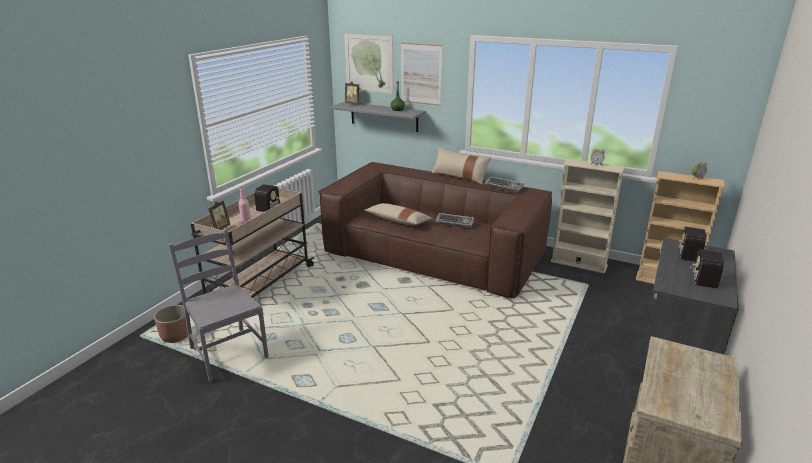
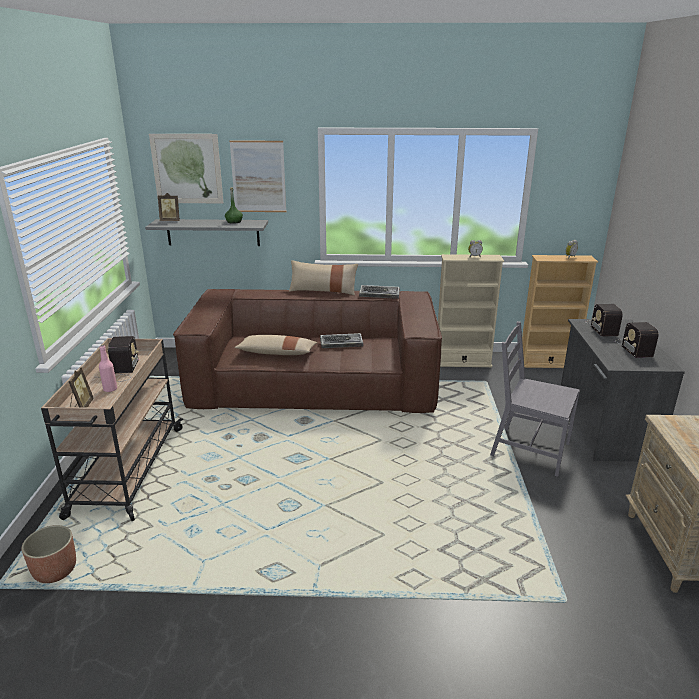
camera: 25 degrees left, 0 degrees up
grey chair [168,229,269,382] -> grey chair moved to [490,321,580,477]

